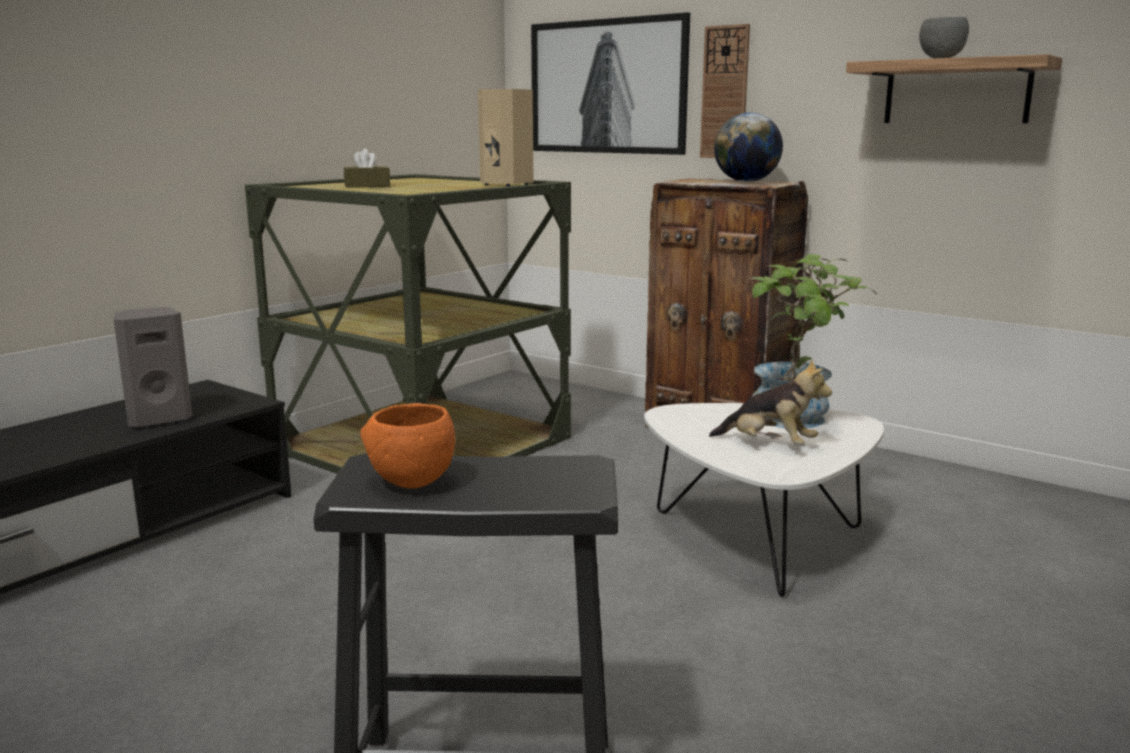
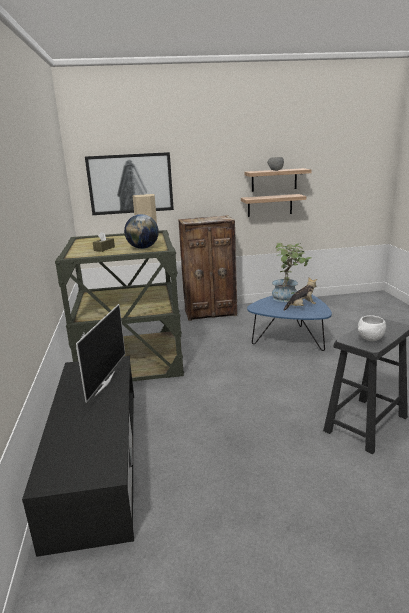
camera: 45 degrees left, 5 degrees up
grey speaker [114,307,192,428] -> television [76,304,125,403]
orange bowl [360,403,455,488] -> white bowl [358,315,386,341]
white coffee table [644,403,884,597] -> blue coffee table [247,295,332,351]
wall clock [700,24,750,158] -> none
globe [714,112,783,182] -> globe moved to [124,214,159,249]
none -> shelf [241,194,306,217]

